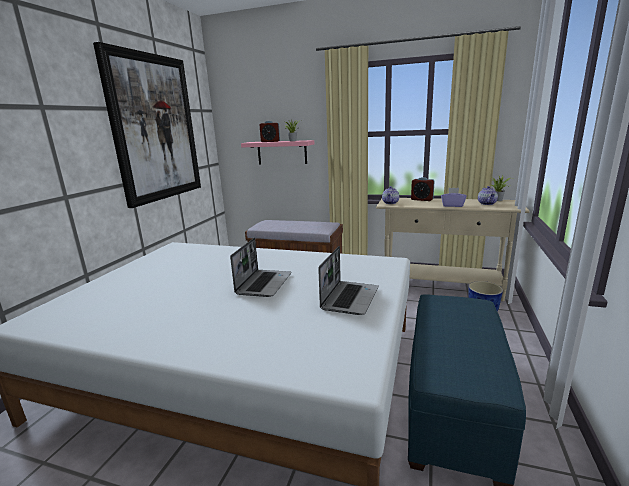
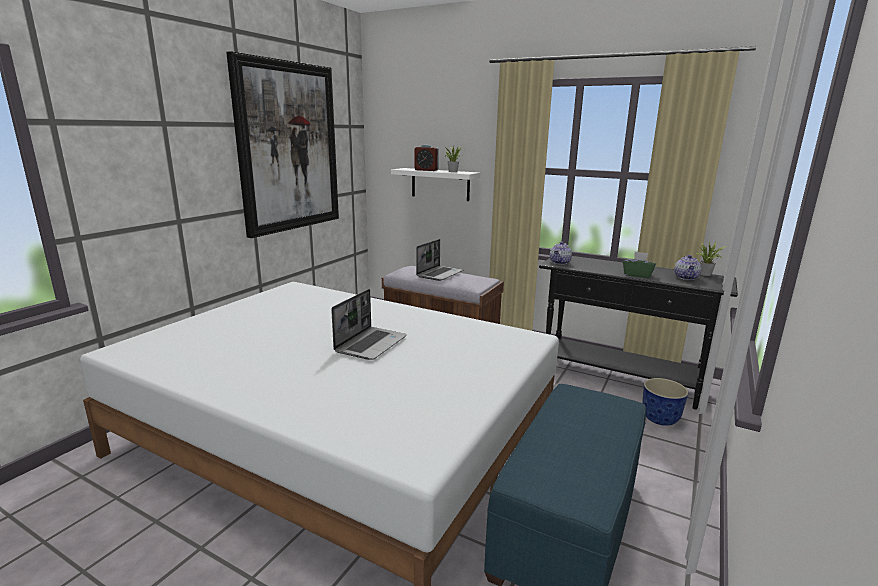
camera: 10 degrees right, 0 degrees up
pink shelf [241,140,314,164] -> white shelf [391,168,480,201]
laptop [318,246,379,315] -> laptop moved to [416,239,464,281]
beige console table [376,198,530,301] -> black console table [539,256,738,410]
alarm clock [411,177,435,201] -> none
purple tissue box [441,188,467,207] -> green tissue box [623,251,656,278]

